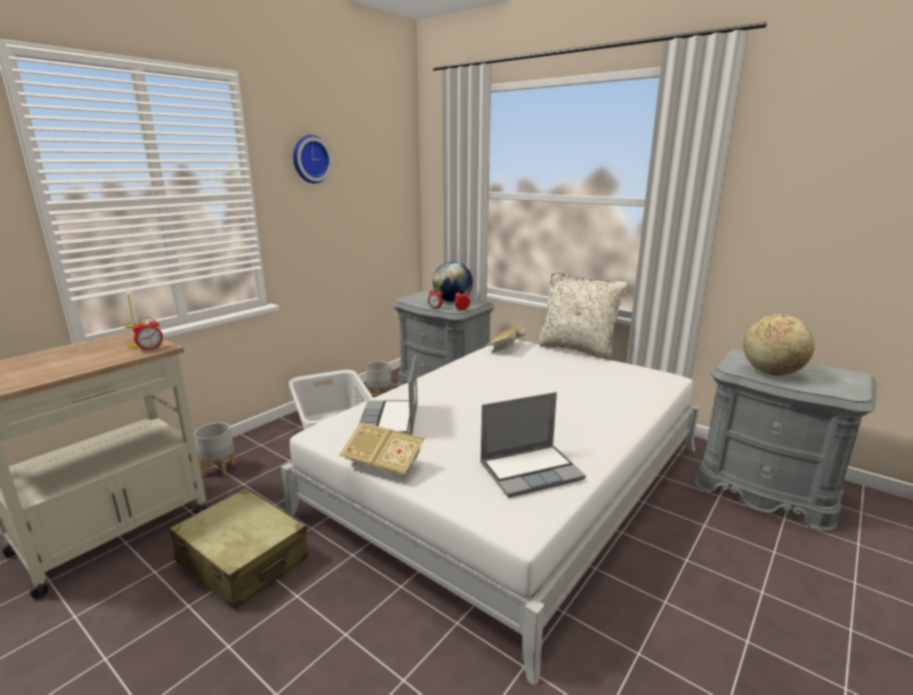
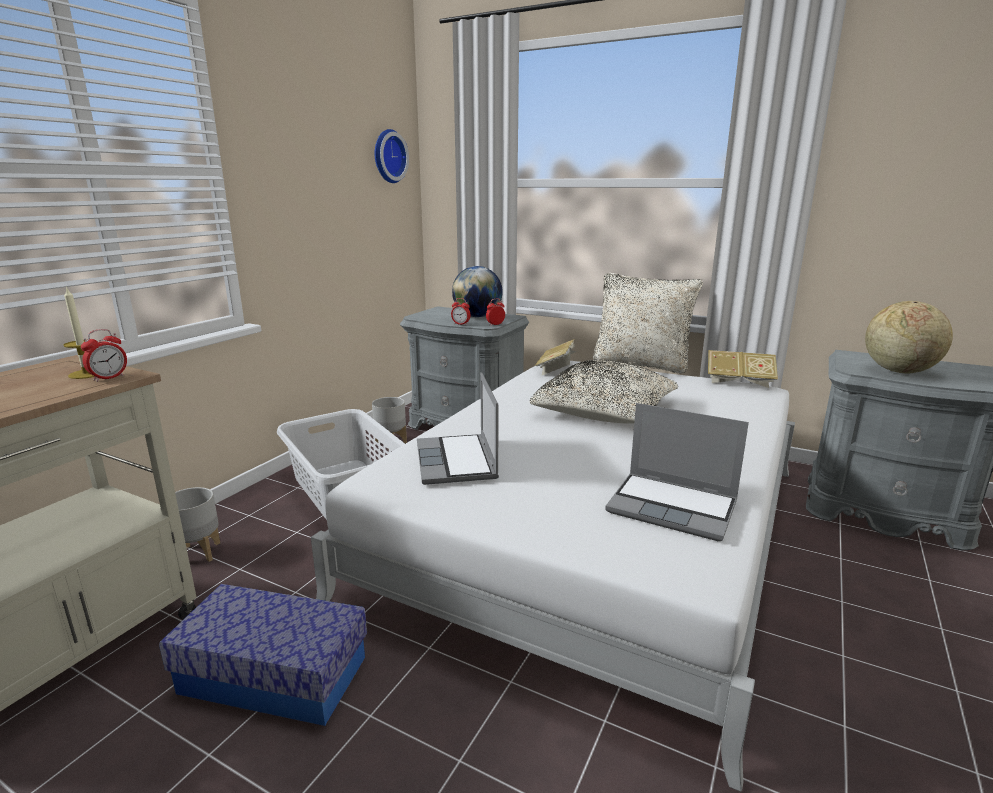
camera: 10 degrees left, 0 degrees up
beige suitcase [169,488,308,610] -> storage box [159,584,367,726]
wall clock [293,135,332,184] -> wall clock moved to [375,129,409,183]
book [340,422,424,481] -> book moved to [708,350,778,388]
laptop [480,392,586,498] -> laptop turned 60 degrees clockwise [605,403,749,541]
none -> beige pillow [529,359,678,424]

